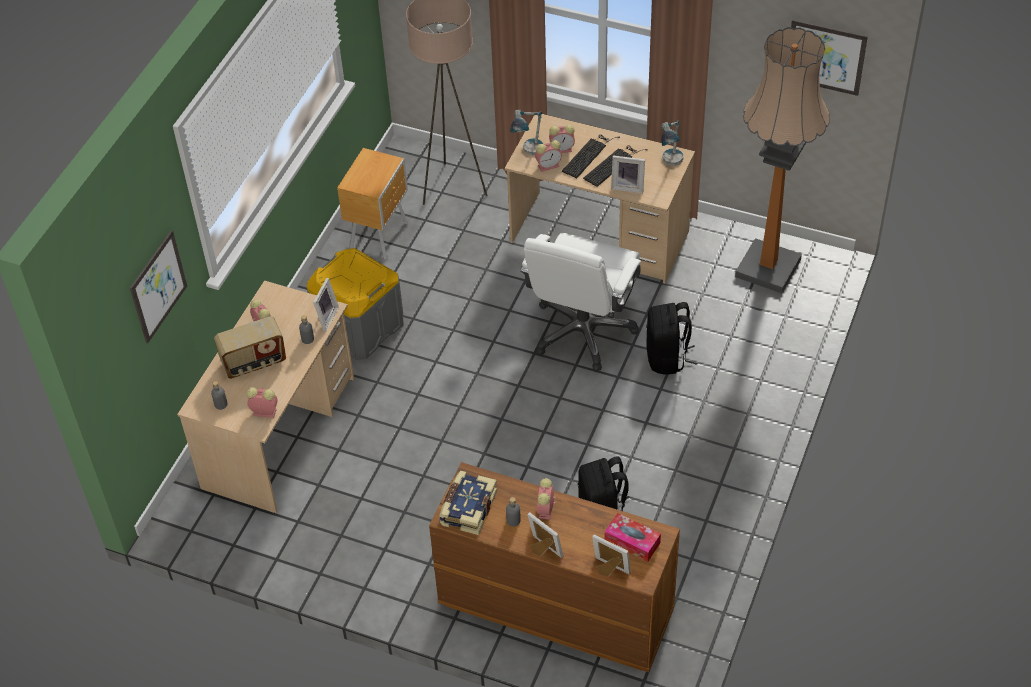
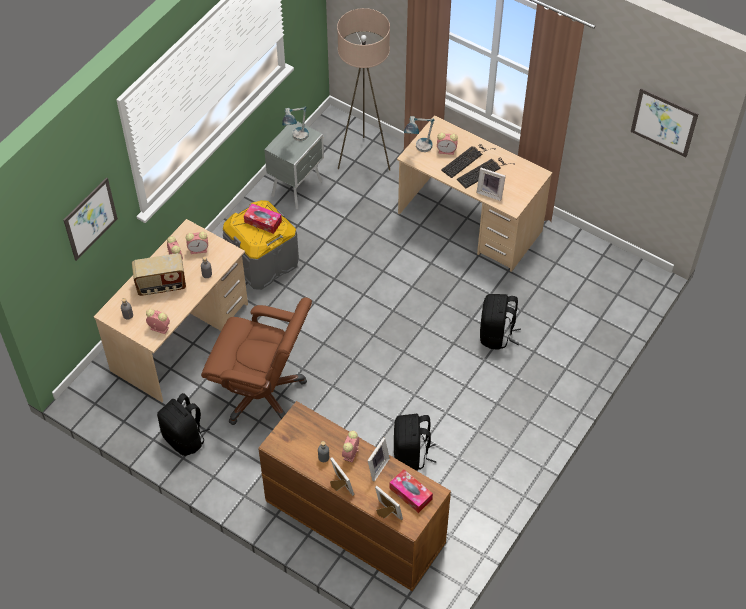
camera: 10 degrees right, 5 degrees up
picture frame [313,278,339,332] -> picture frame moved to [368,437,390,482]
brown nightstand [337,148,408,260] -> grey nightstand [264,121,324,210]
book [439,471,497,535] -> none
white office chair [520,233,641,371] -> none
alarm clock [535,140,562,172] -> alarm clock moved to [186,231,208,254]
table lamp [661,120,683,166] -> table lamp moved to [282,107,309,141]
floor lamp [735,27,830,293] -> none
none -> black backpack [157,393,210,456]
none -> brown office chair [201,297,312,425]
none -> tissue box [244,203,282,234]

